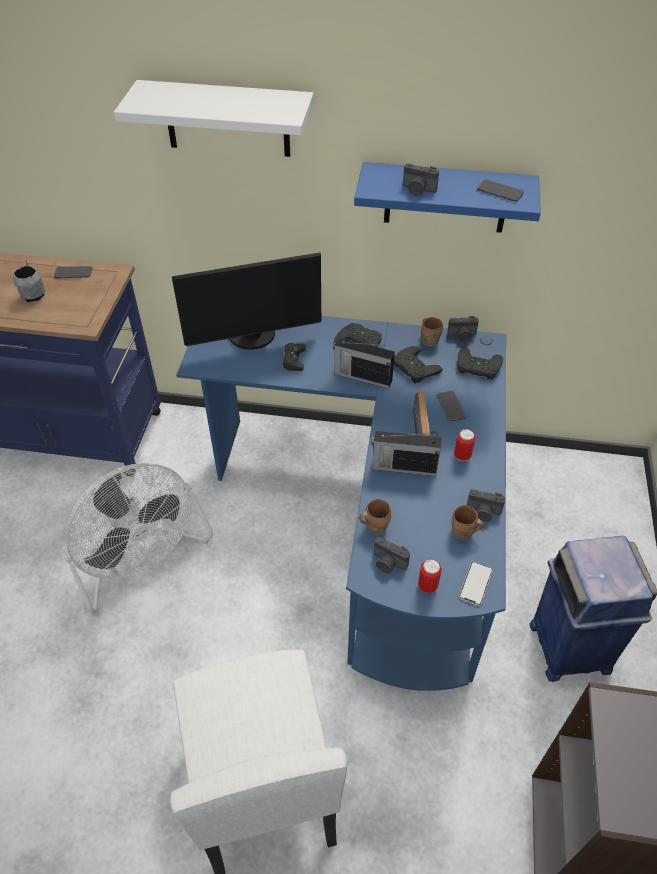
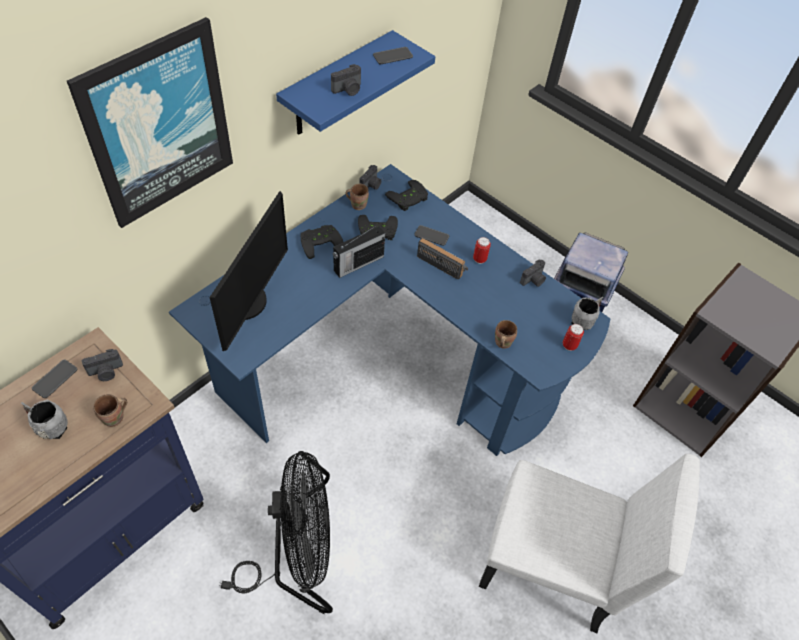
camera: 60 degrees left, 5 degrees up
white fan [63,463,213,614] -> black fan [219,451,333,614]
white shelf [114,80,314,157] -> picture [67,17,233,228]
black game controller [282,343,306,371] -> none
radio [371,431,441,476] -> none
camera [374,537,410,574] -> camera moved to [82,349,123,381]
brown mug [452,505,484,540] -> brown mug moved to [93,394,127,427]
phone [459,561,493,606] -> grey mug [571,297,604,330]

